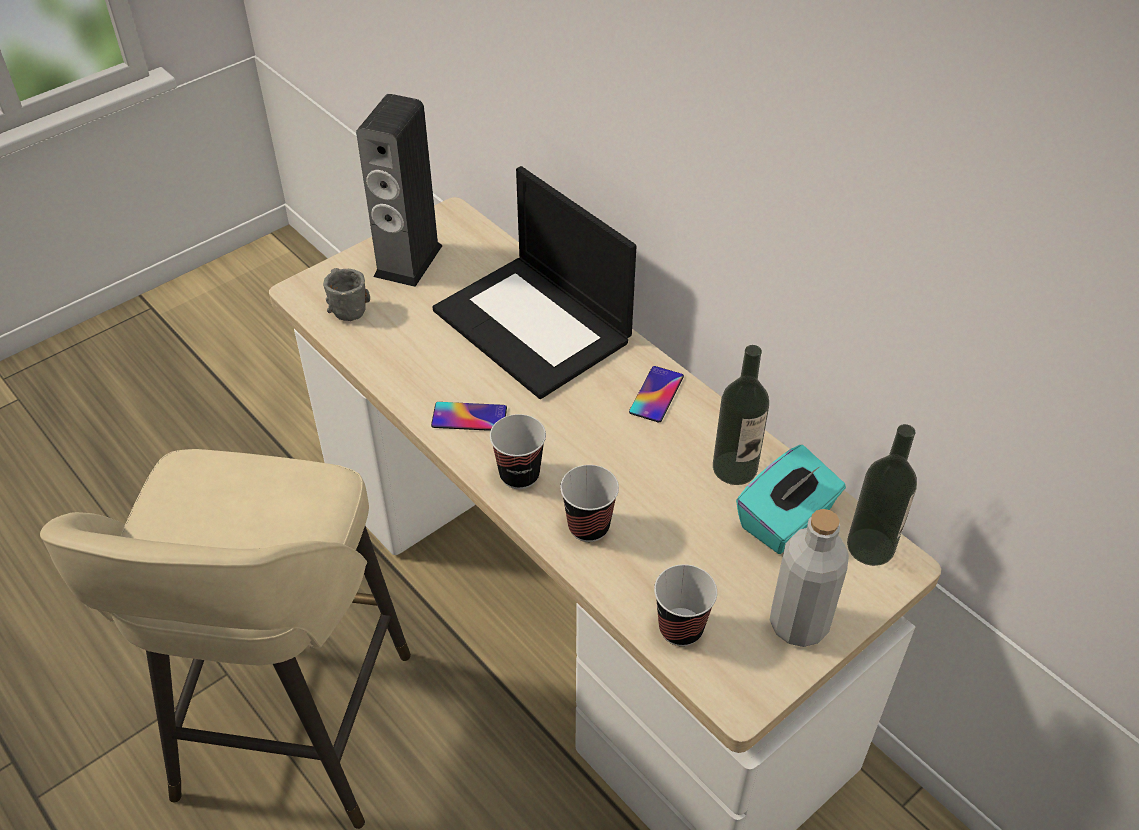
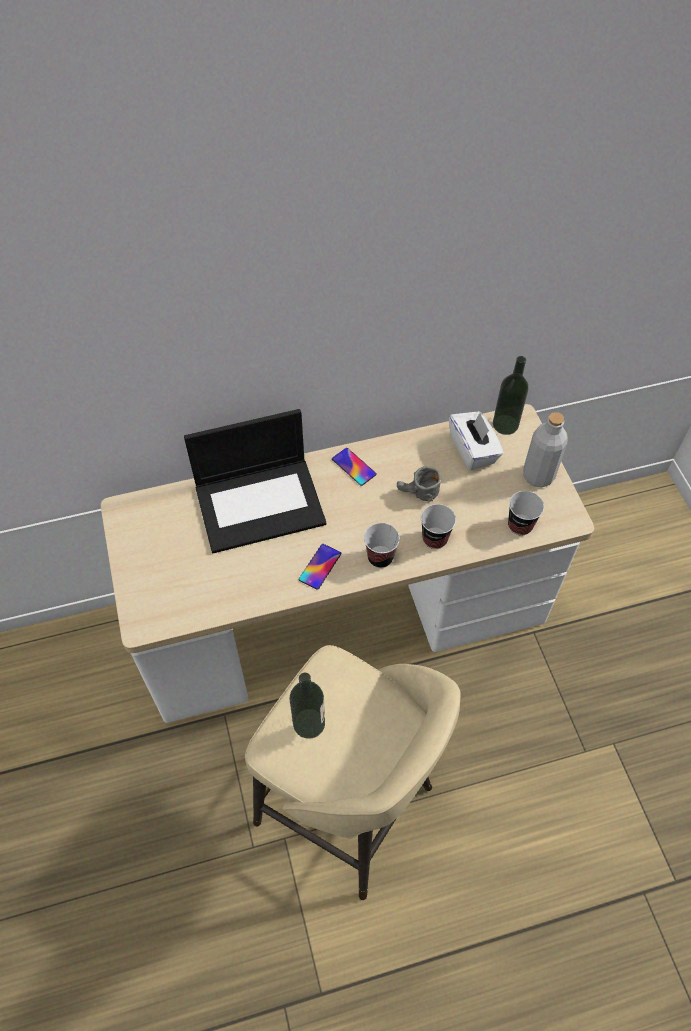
camera: 65 degrees left, 10 degrees up
grey mug [323,268,370,321] -> grey mug moved to [397,466,441,501]
speaker [356,94,443,287] -> none
bottle [713,345,769,485] -> bottle moved to [290,673,325,739]
turquoise tissue box [736,445,846,554] -> white tissue box [449,411,504,471]

